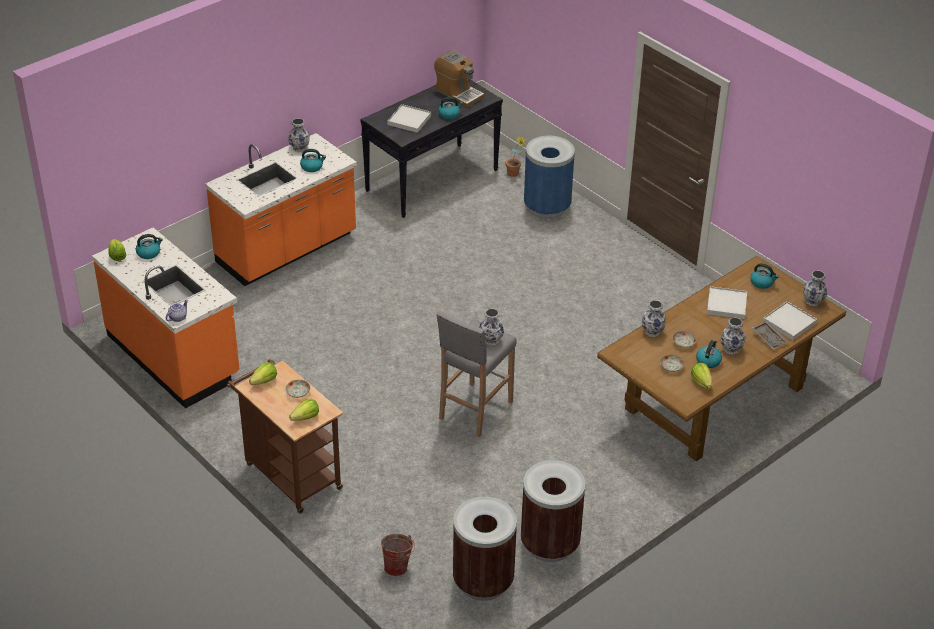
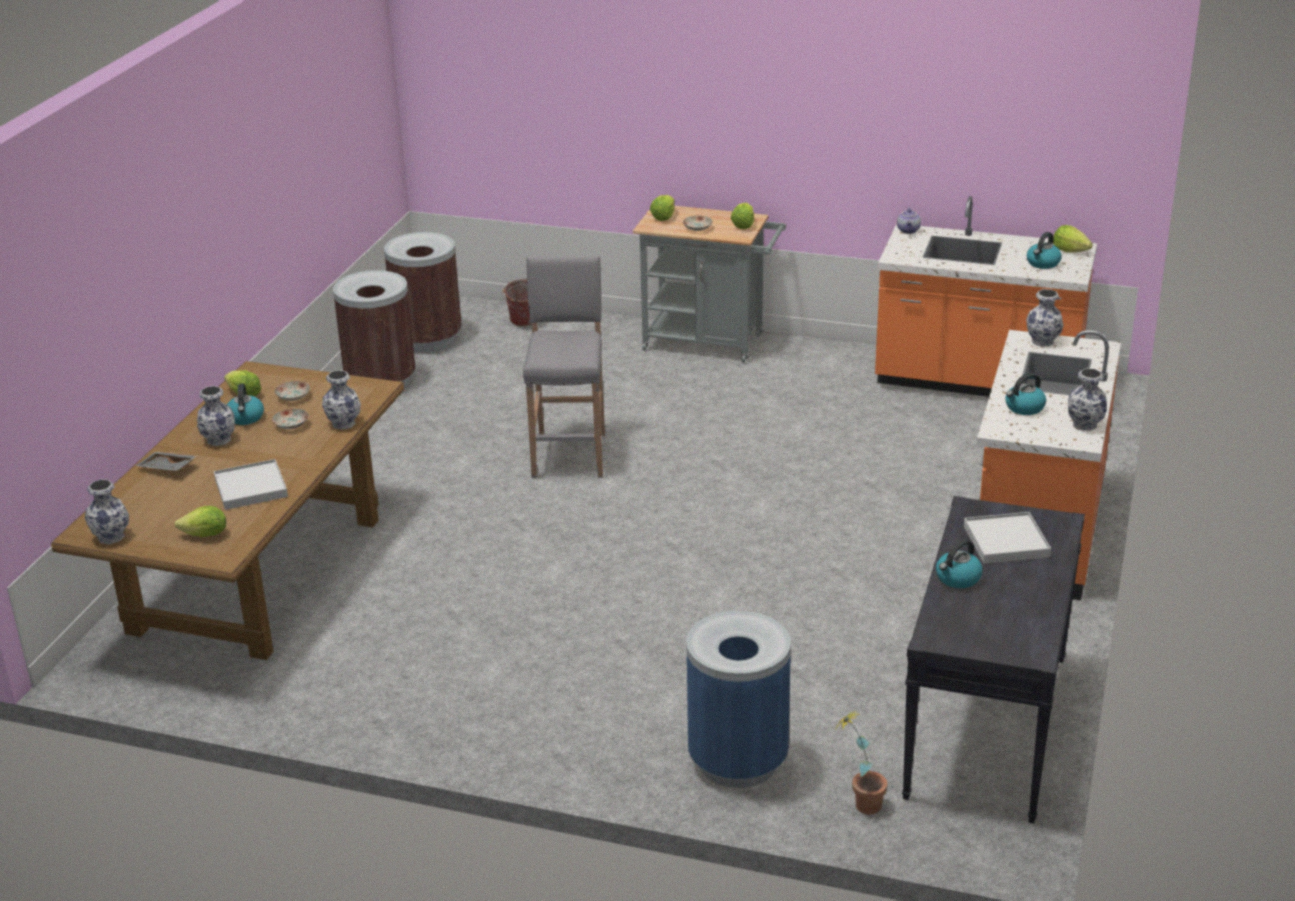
camera: 150 degrees right, 10 degrees down
brown cart [227,359,343,514] -> grey cart [633,206,786,363]
coffee machine [434,50,484,108] -> none
vase [479,308,504,345] -> vase moved to [1026,289,1064,347]
kettle [750,263,779,289] -> lettuce [175,506,226,537]
white tray [763,301,817,340] -> none

